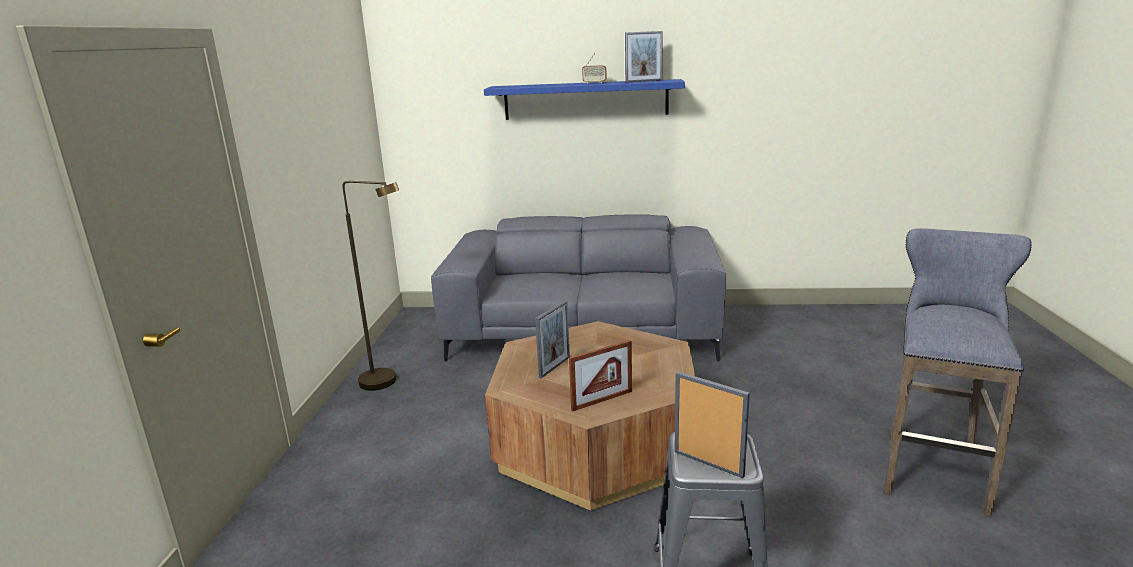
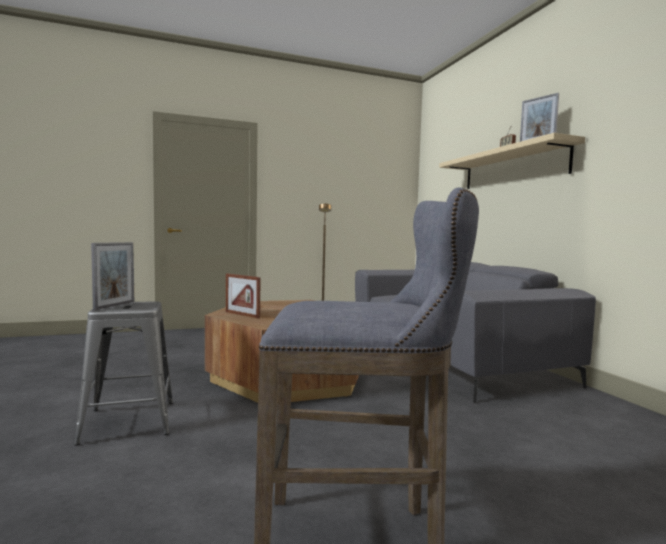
camera: 65 degrees right, 15 degrees down
blue shelf [484,79,685,120] -> beige shelf [439,133,585,189]
picture frame [535,300,570,378] -> none

